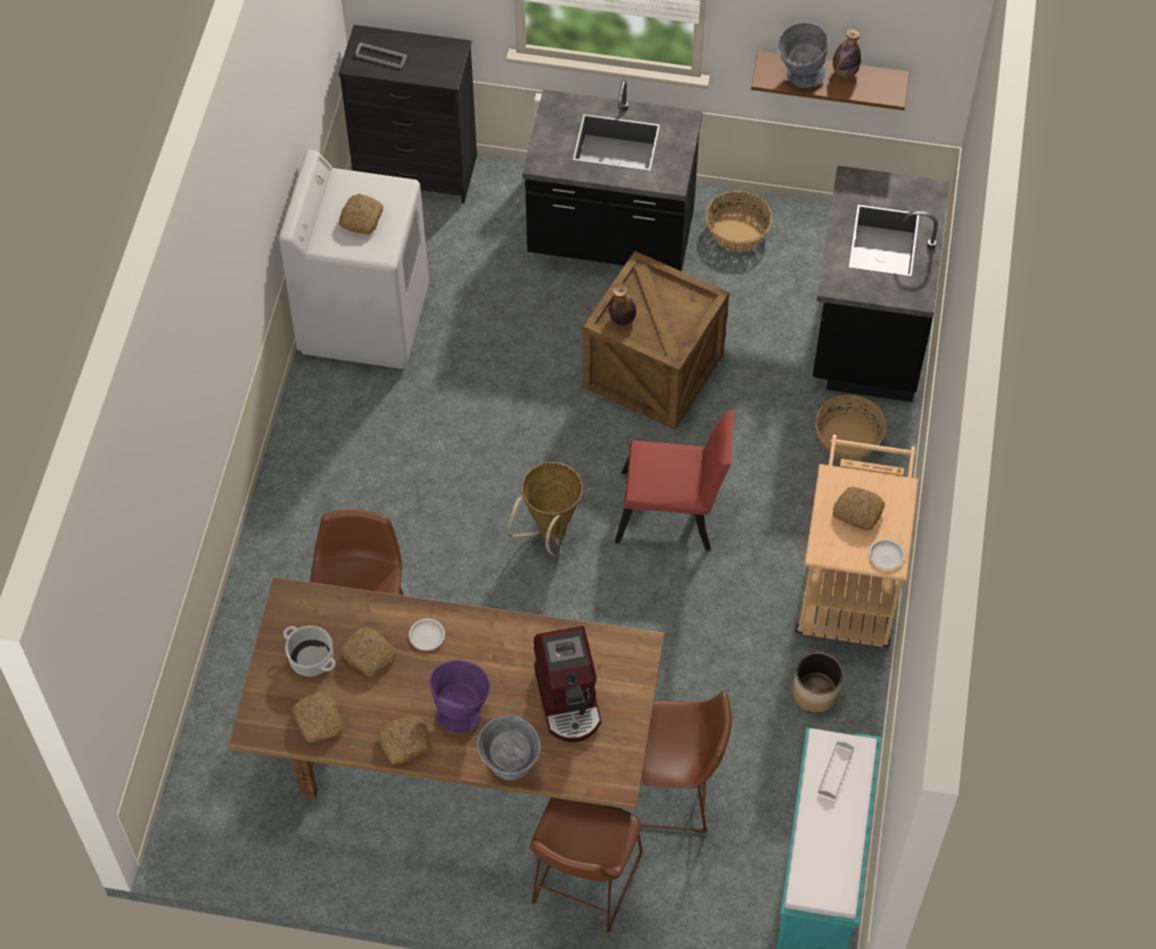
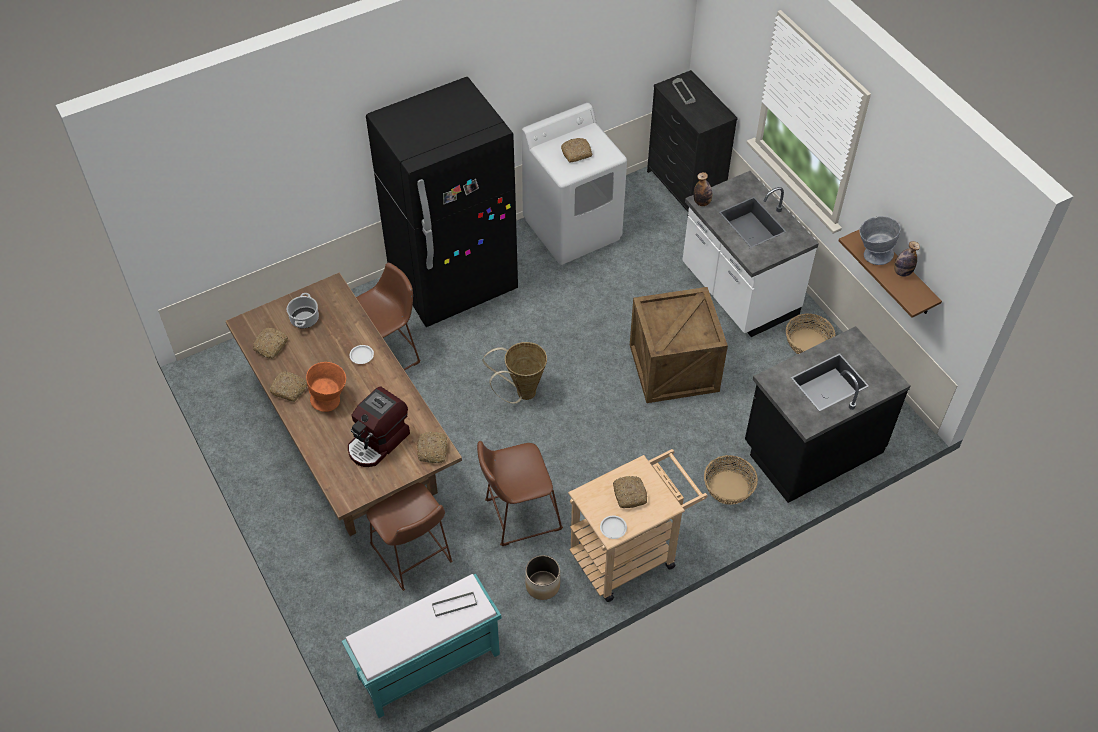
camera: 50 degrees right, 5 degrees down
bread [340,627,396,677] -> bread moved to [417,432,447,463]
purple bowl [430,660,490,733] -> orange bowl [306,362,346,412]
grey bowl [477,716,540,780] -> none
black counter [522,80,703,271] -> white counter [682,171,819,337]
brown stool [530,798,643,934] -> brown stool moved to [477,441,563,546]
bottle [609,283,637,326] -> bottle moved to [693,172,712,206]
red chair [615,410,735,551] -> none
none -> black fridge [366,77,518,327]

